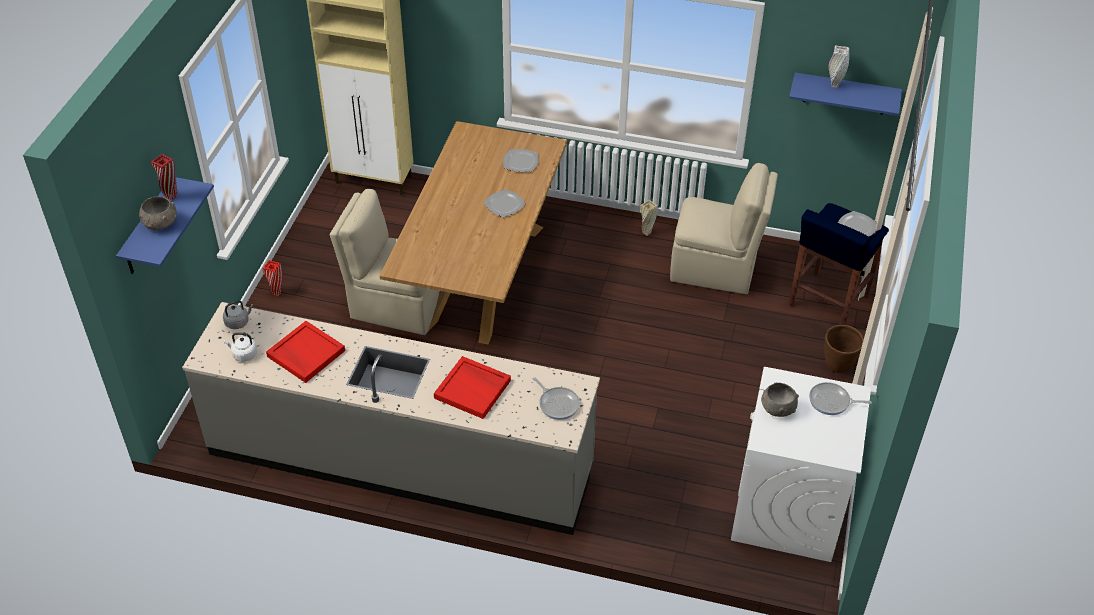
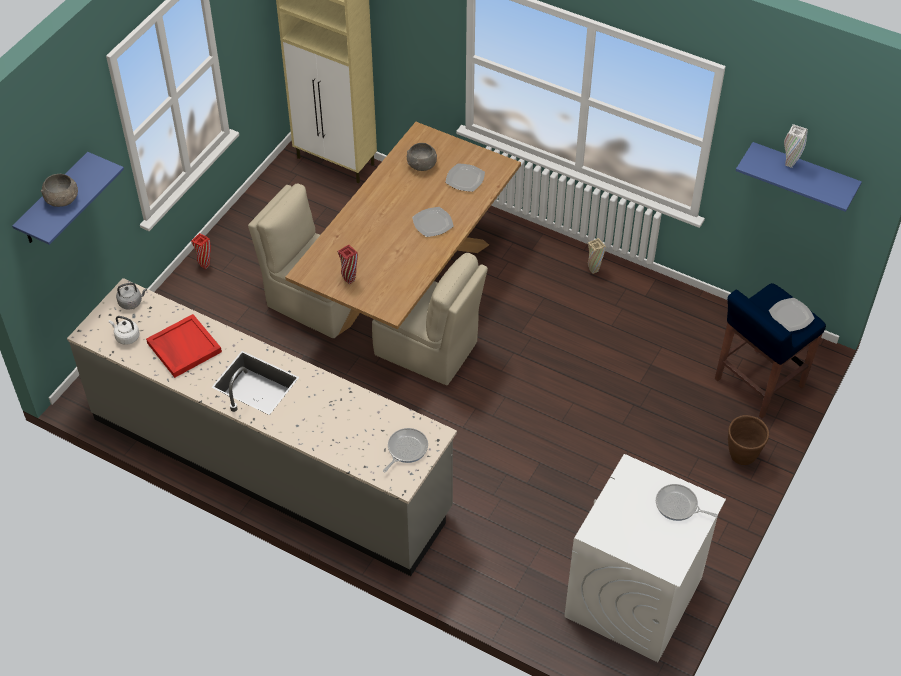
camera: 15 degrees right, 5 degrees up
red vase [151,154,177,201] -> red vase moved to [337,244,358,284]
red tray [434,356,511,419] -> none
frying pan [532,377,580,420] -> frying pan turned 120 degrees counterclockwise [383,428,428,473]
beige chair [670,163,778,294] -> beige chair moved to [372,253,488,385]
grey bowl [761,383,799,417] -> grey bowl moved to [407,143,437,171]

